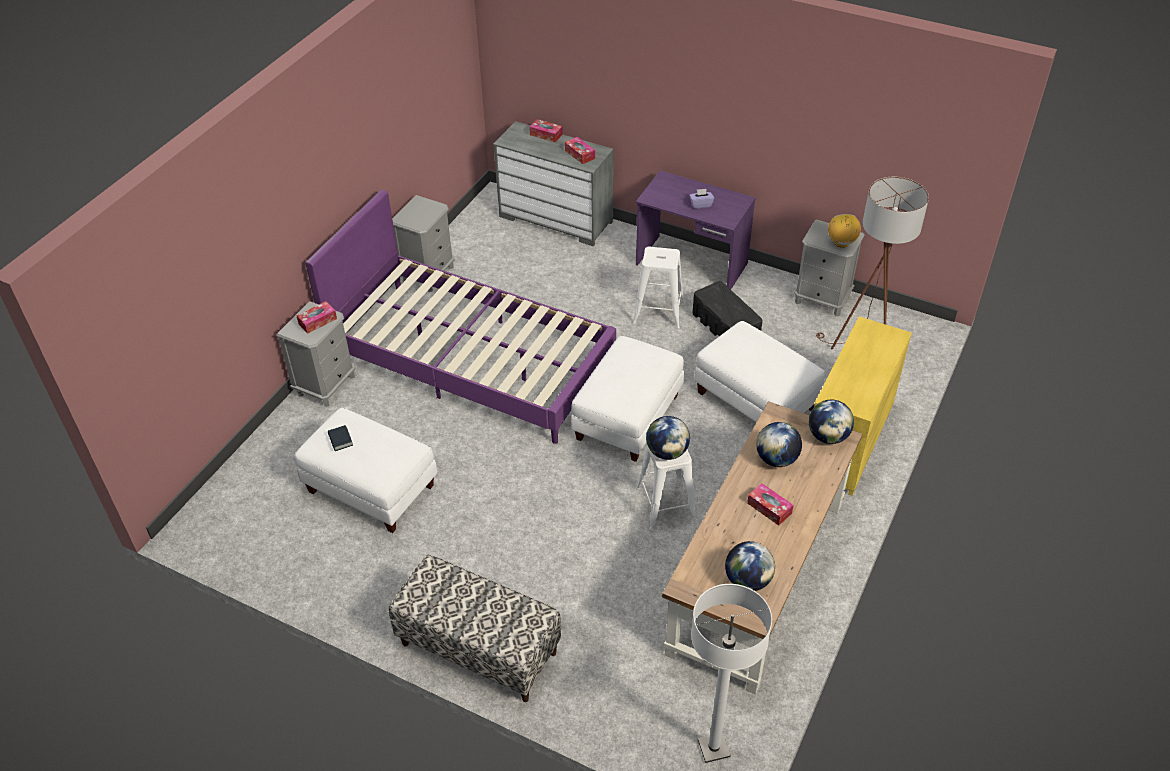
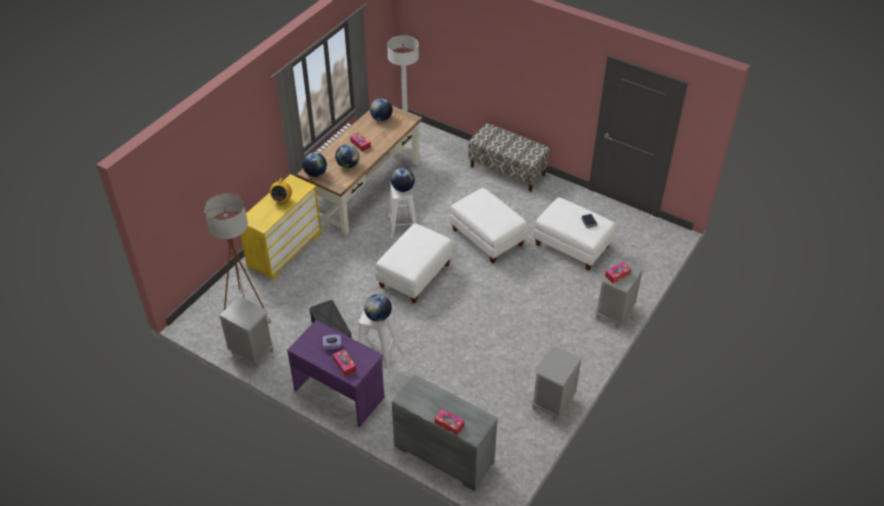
camera: 175 degrees left, 0 degrees up
purple bed [306,190,616,444] -> none
tissue box [565,137,595,164] -> tissue box moved to [333,349,356,376]
white ottoman [694,321,825,422] -> white ottoman moved to [450,188,527,264]
radio [828,214,861,248] -> radio moved to [270,178,292,204]
none -> globe [364,294,392,322]

